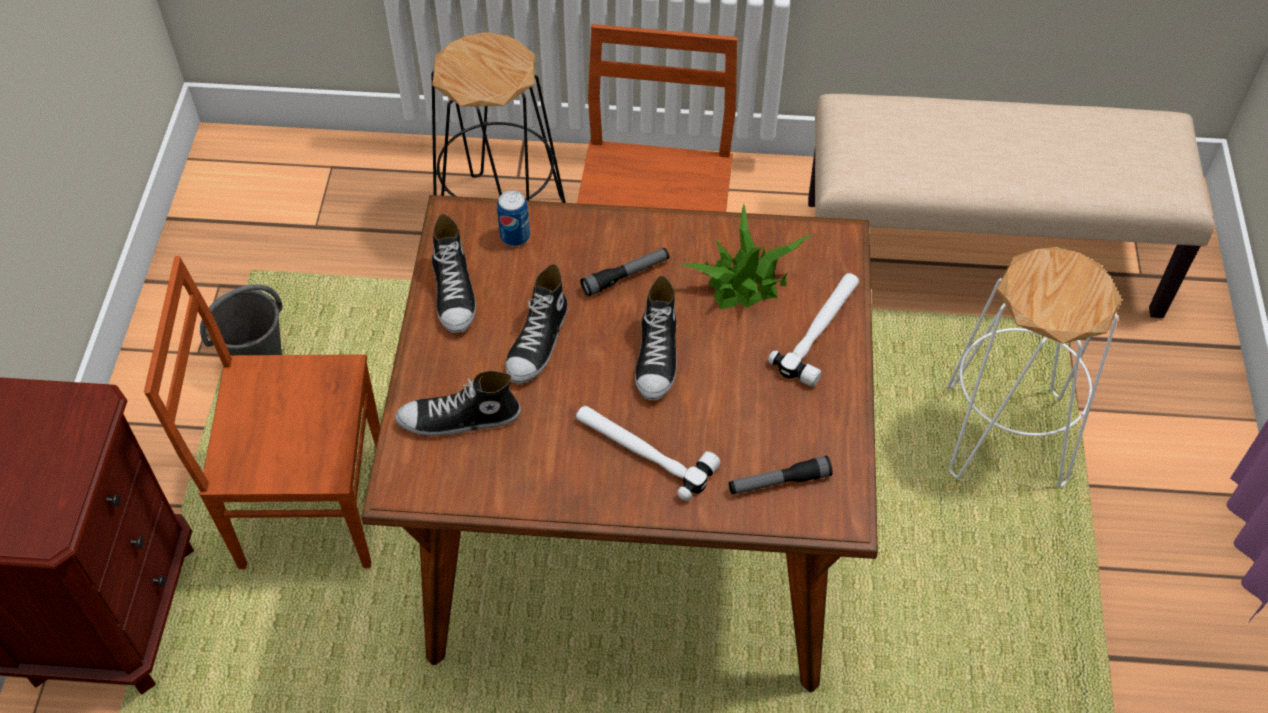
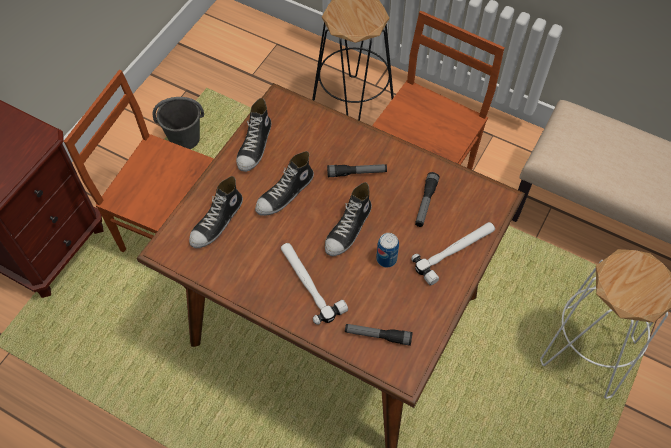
camera: 25 degrees right, 5 degrees up
shoe [395,371,521,436] -> shoe turned 75 degrees counterclockwise [189,176,243,248]
can [497,190,530,246] -> can moved to [376,233,399,267]
potted plant [681,204,815,309] -> flashlight [415,172,439,227]

